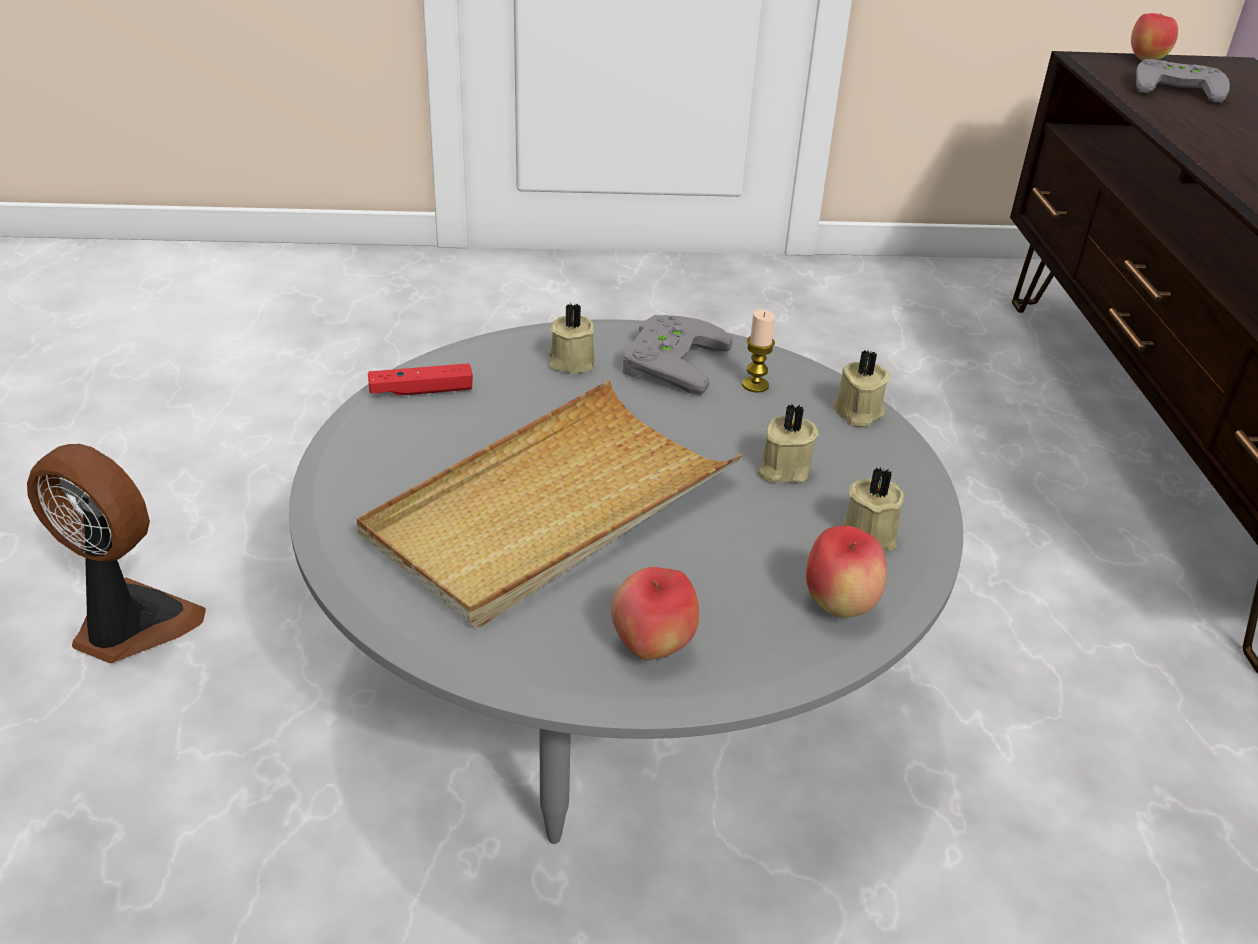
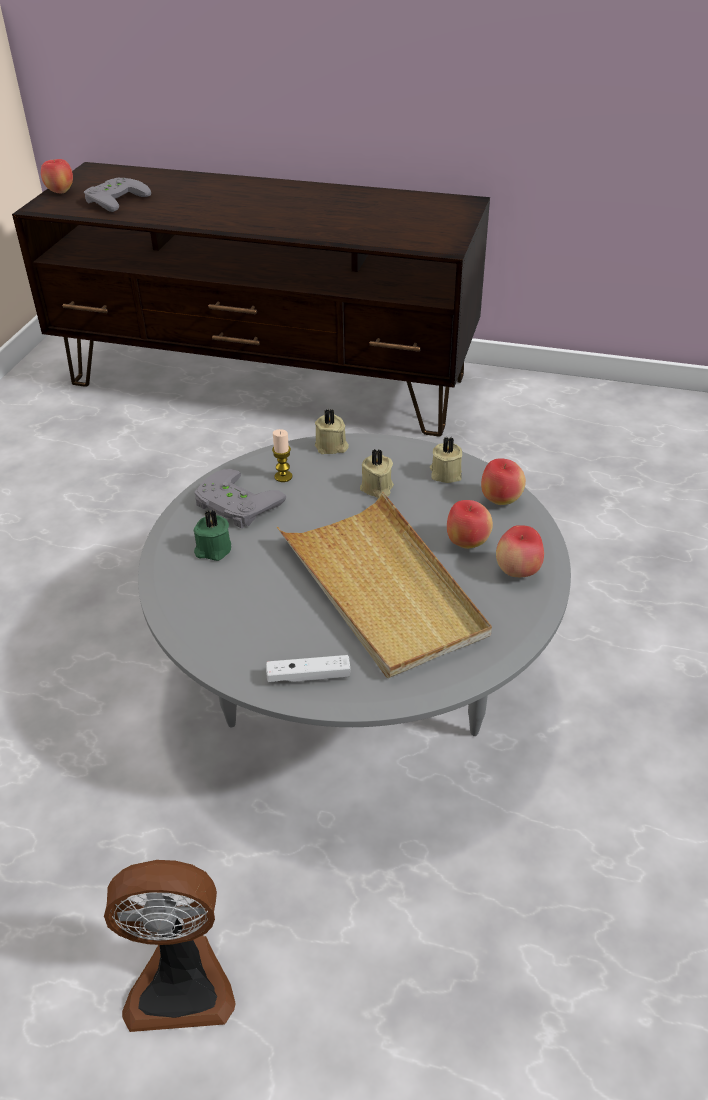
camera: 70 degrees left, 5 degrees up
fan [27,444,206,663] -> fan turned 135 degrees counterclockwise [104,860,236,1032]
red game controller [368,363,473,396] -> none
beige candle [548,304,596,374] -> green candle [194,510,231,561]
none -> white game controller [266,655,350,682]
none -> apple [447,500,493,549]

